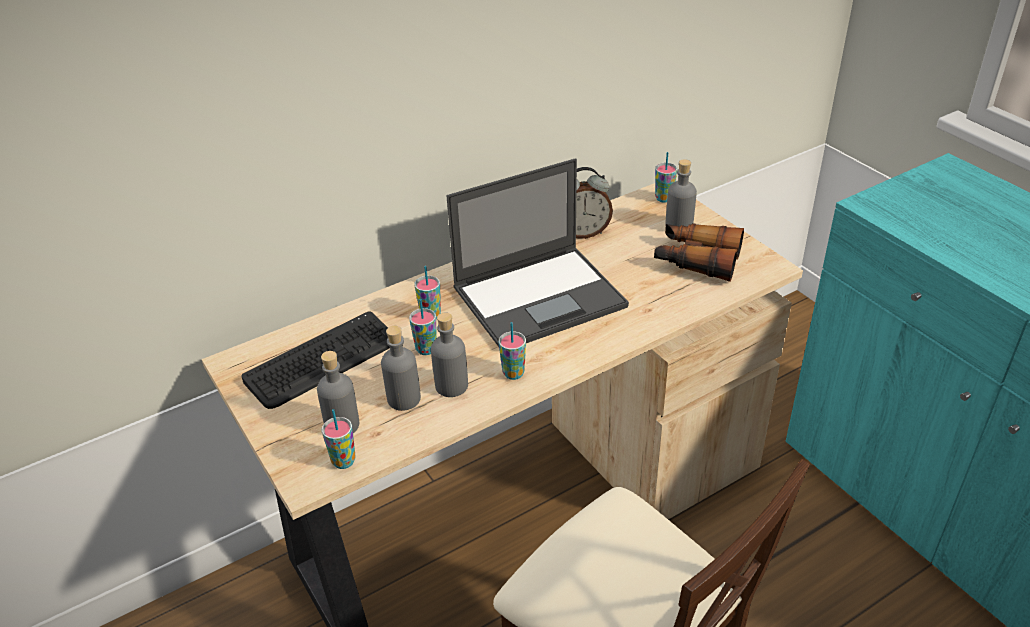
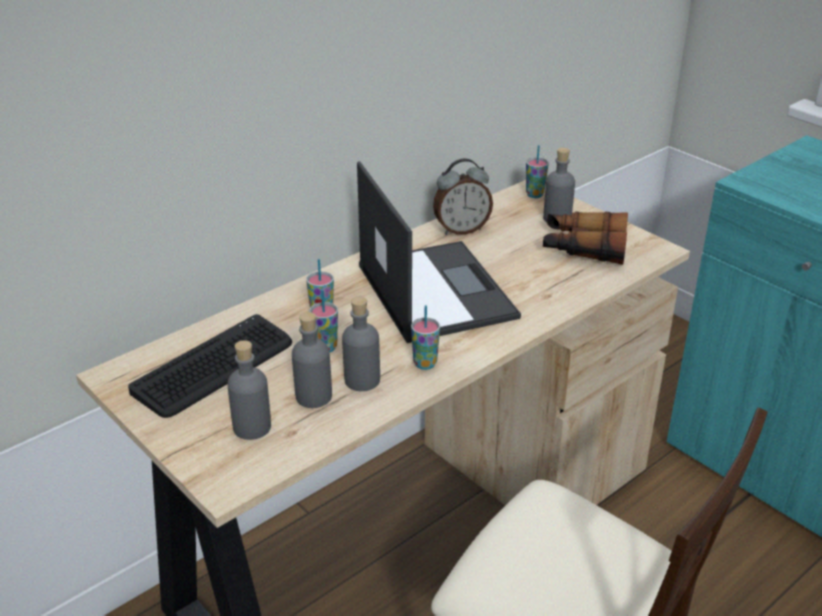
camera: 10 degrees left, 5 degrees down
cup [321,409,355,469] -> none
laptop [446,158,629,347] -> laptop turned 75 degrees counterclockwise [357,161,521,343]

